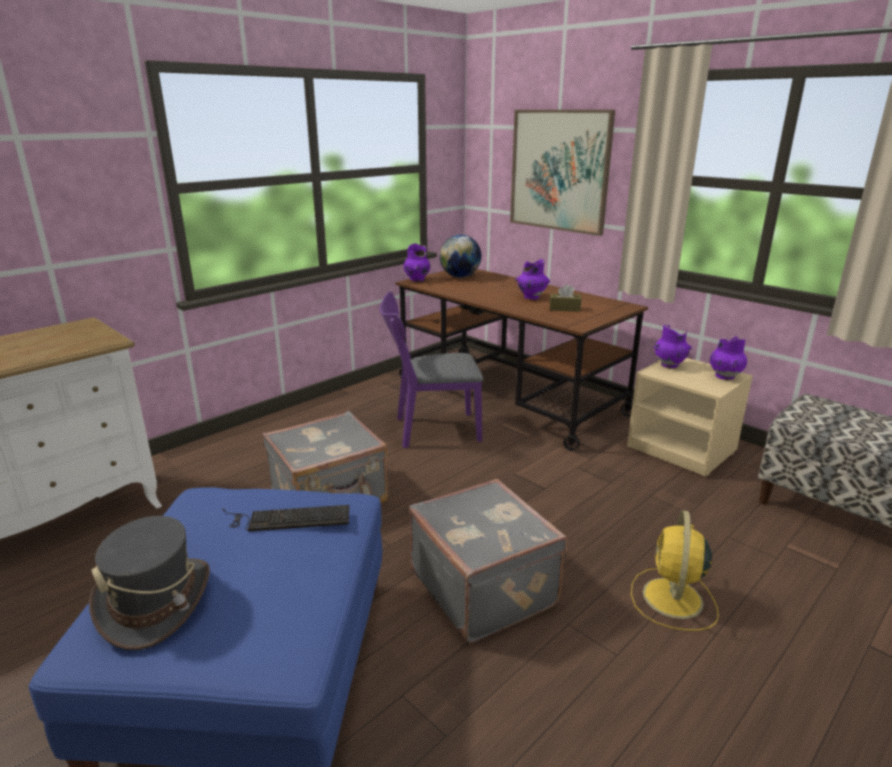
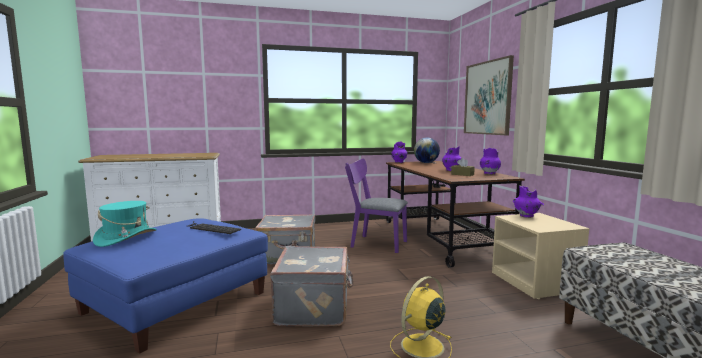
camera: 30 degrees right, 15 degrees down
grey hat [89,516,210,650] -> turquoise hat [93,201,157,247]
purple vase [710,336,747,380] -> purple vase moved to [480,148,501,174]

